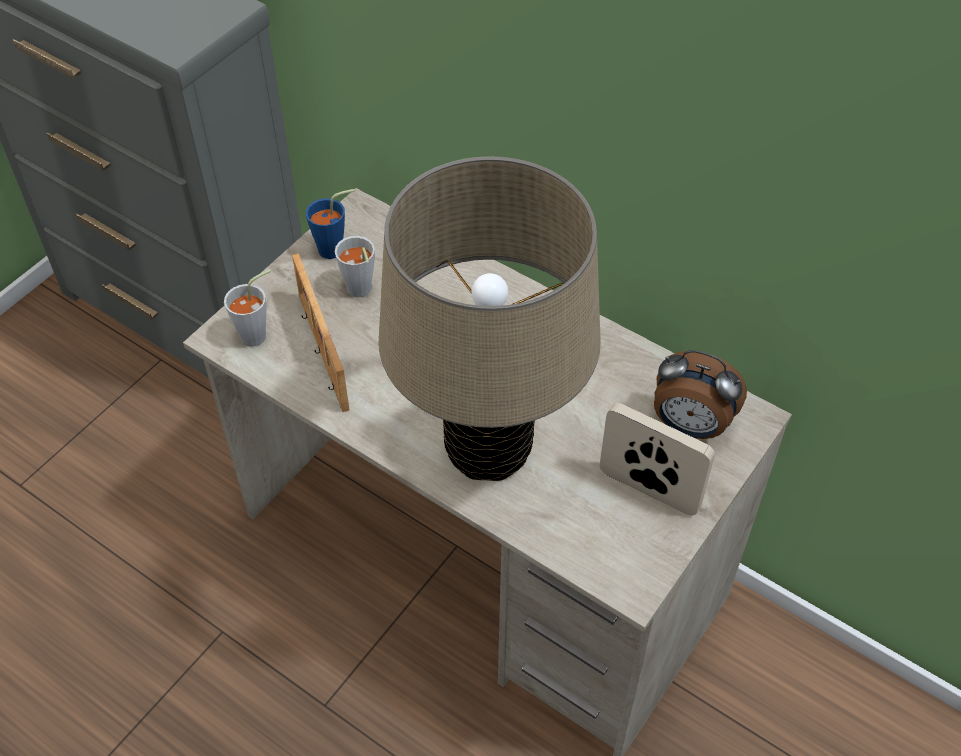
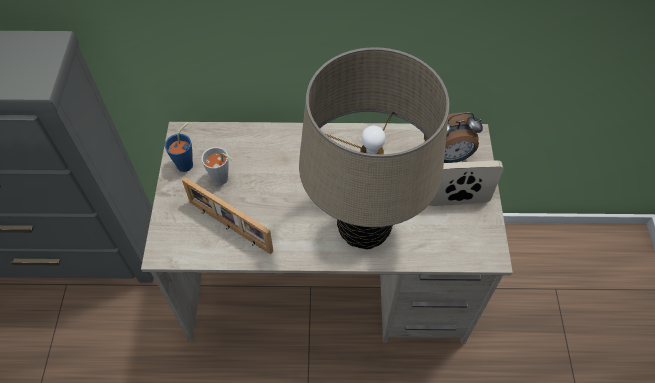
camera: 35 degrees left, 5 degrees up
grey cup [224,269,271,347] -> none

